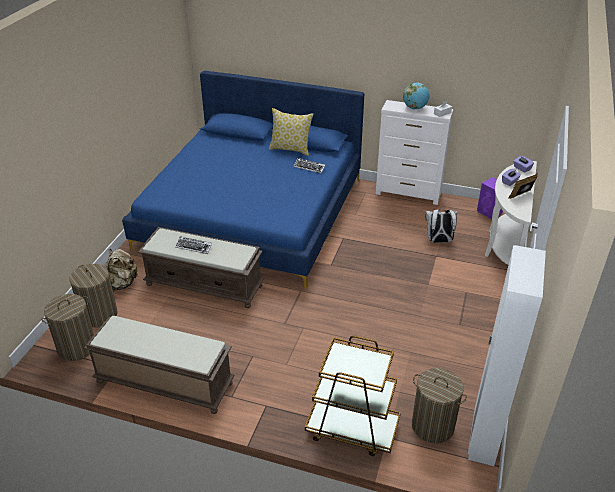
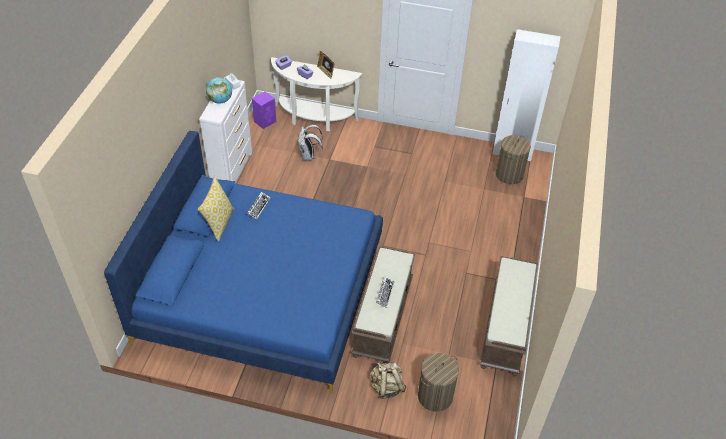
camera: 95 degrees left, 10 degrees up
laundry basket [41,294,94,361] -> none
brown cart [305,336,401,456] -> none

